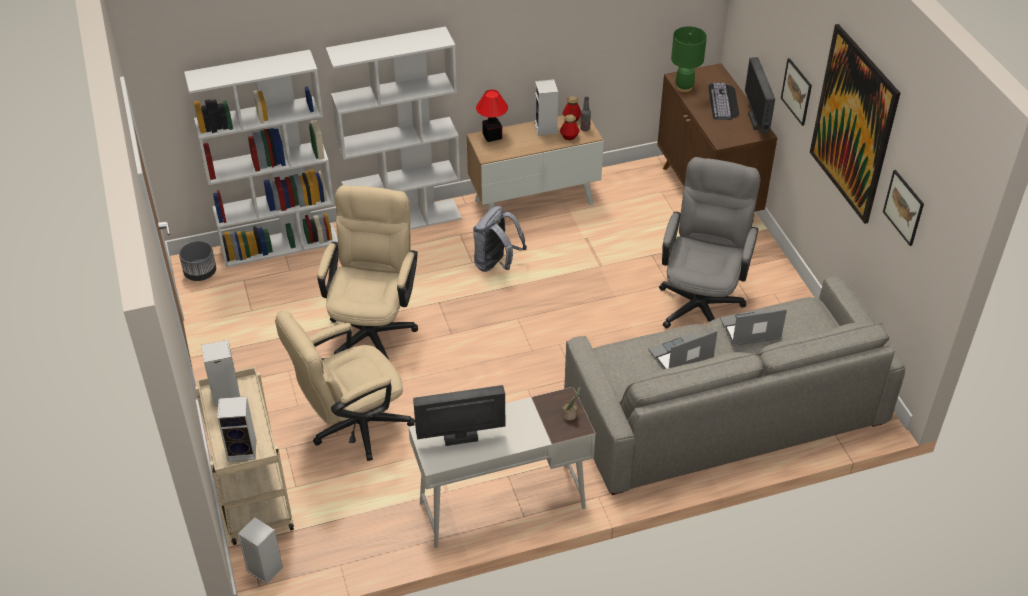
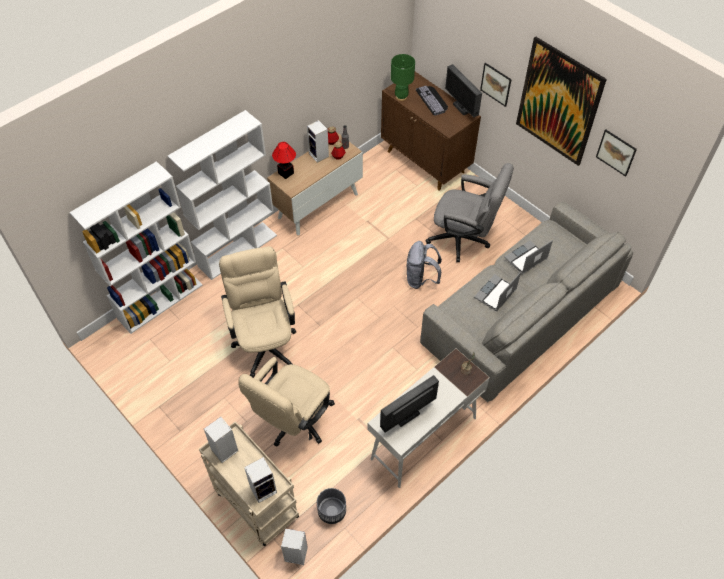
camera: 25 degrees left, 10 degrees up
grey planter [179,241,216,281] -> grey planter moved to [317,488,346,524]
grey backpack [473,206,527,272] -> grey backpack moved to [407,241,442,289]
grey office chair [659,157,760,328] -> grey office chair turned 120 degrees clockwise [426,163,514,262]

